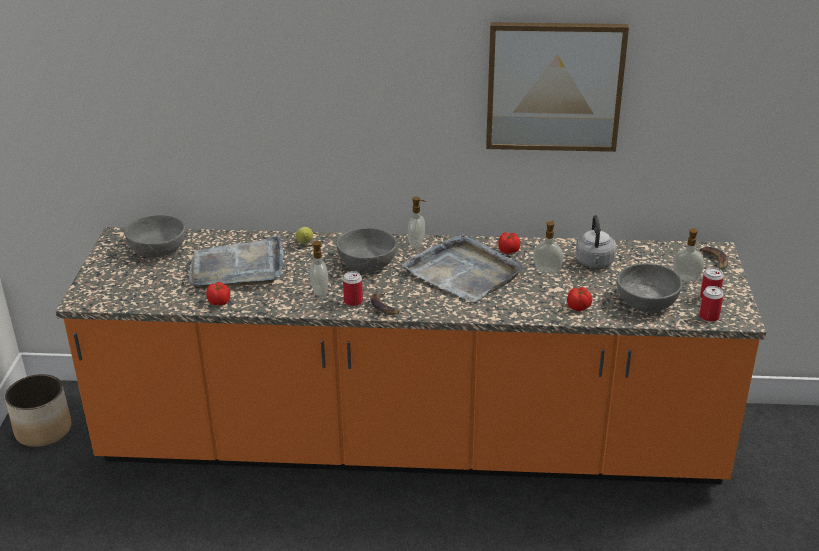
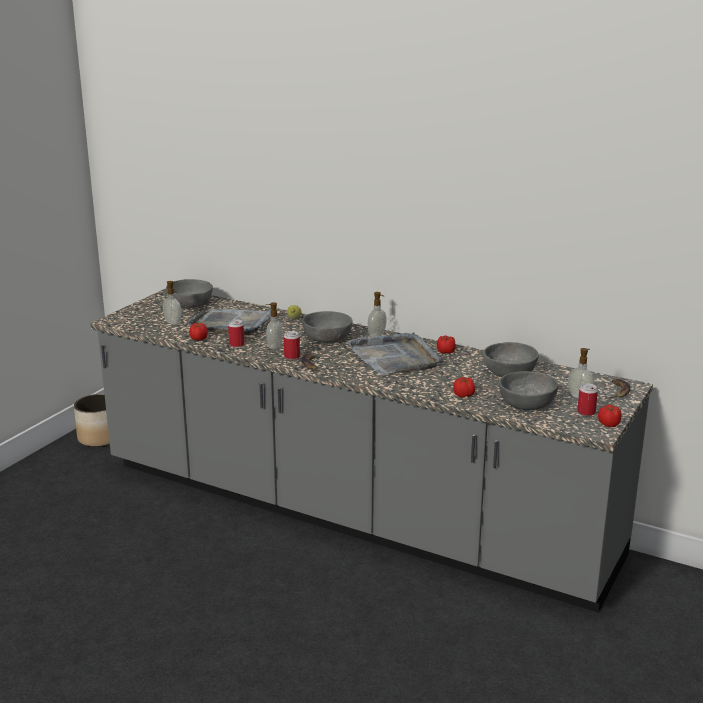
camera: 25 degrees right, 10 degrees down
orange counter [55,227,766,484] -> grey counter [90,288,653,613]
picture [486,22,629,152] -> none
soap dispenser [533,220,563,274] -> soap dispenser moved to [163,281,181,325]
grey kettle [575,215,616,268] -> grey bowl [483,342,539,377]
can [699,286,724,322] -> can moved to [228,319,245,348]
none -> tomato [598,404,622,427]

